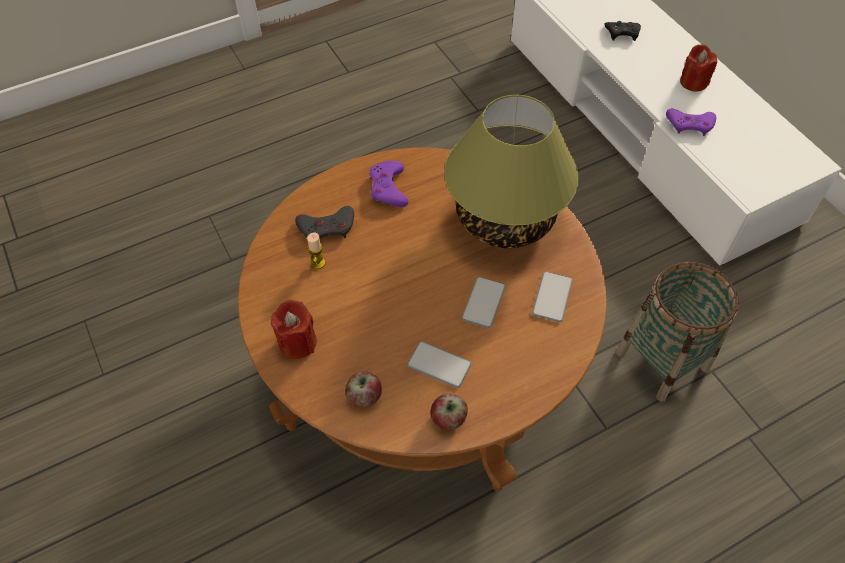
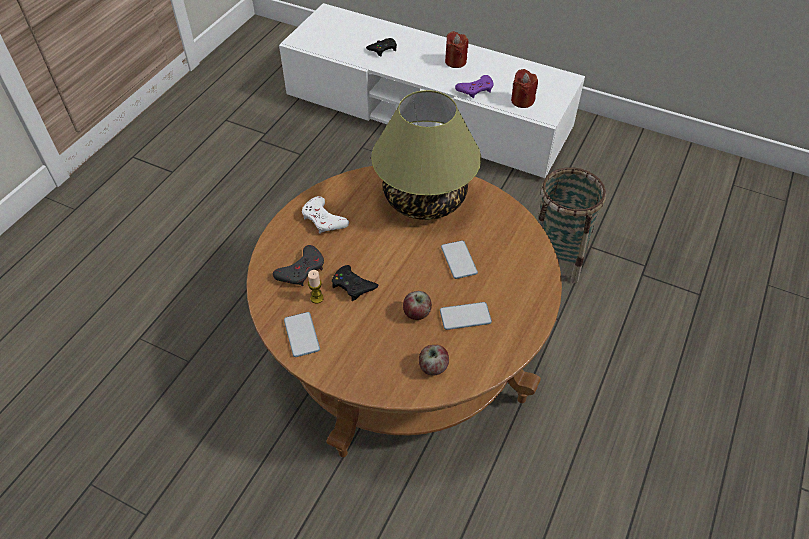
camera: 35 degrees left, 5 degrees down
red candle [271,300,317,359] -> red candle moved to [511,69,538,108]
purple game controller [369,160,408,207] -> white game controller [302,196,349,233]
apple [431,394,468,430] -> apple moved to [403,291,432,320]
phone [532,272,573,322] -> phone moved to [284,312,320,357]
none -> black game controller [332,265,378,301]

